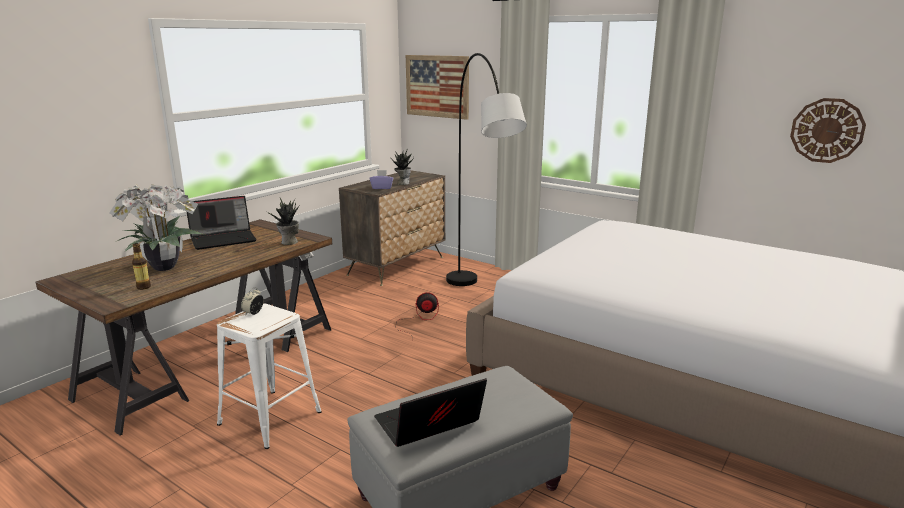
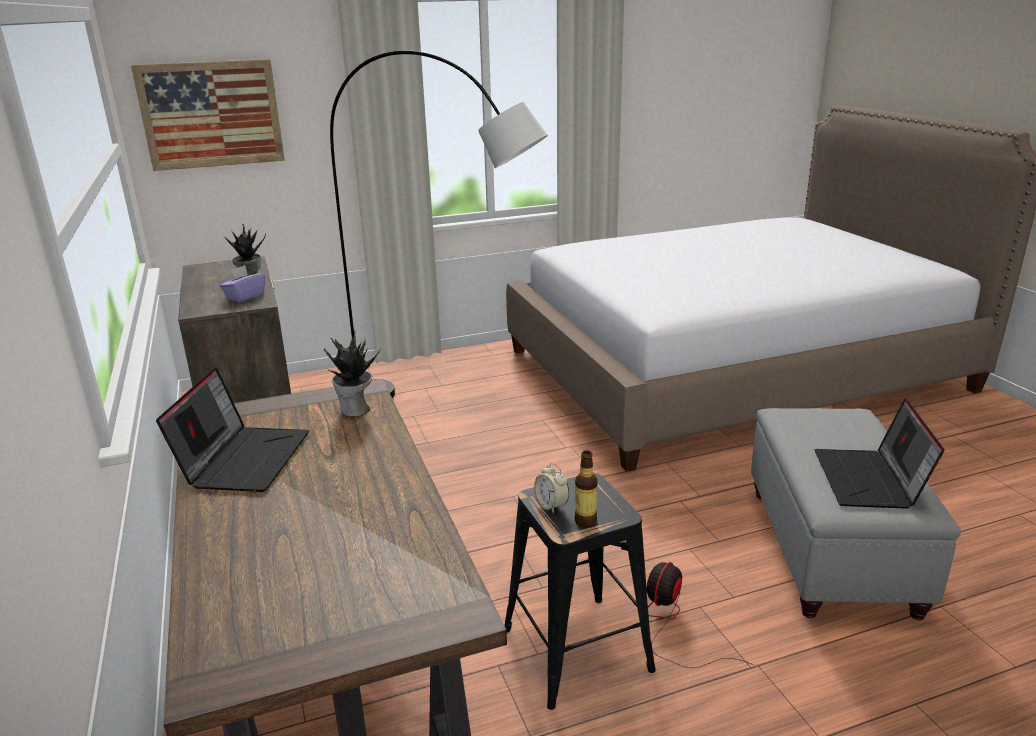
camera: 55 degrees left, 5 degrees up
potted plant [109,184,202,271] -> none
bottle [132,243,151,290] -> bottle moved to [575,451,598,528]
white stool [217,304,322,449] -> black stool [504,473,656,710]
fan [395,292,439,337] -> fan moved to [647,562,755,668]
wall clock [790,98,866,163] -> none

